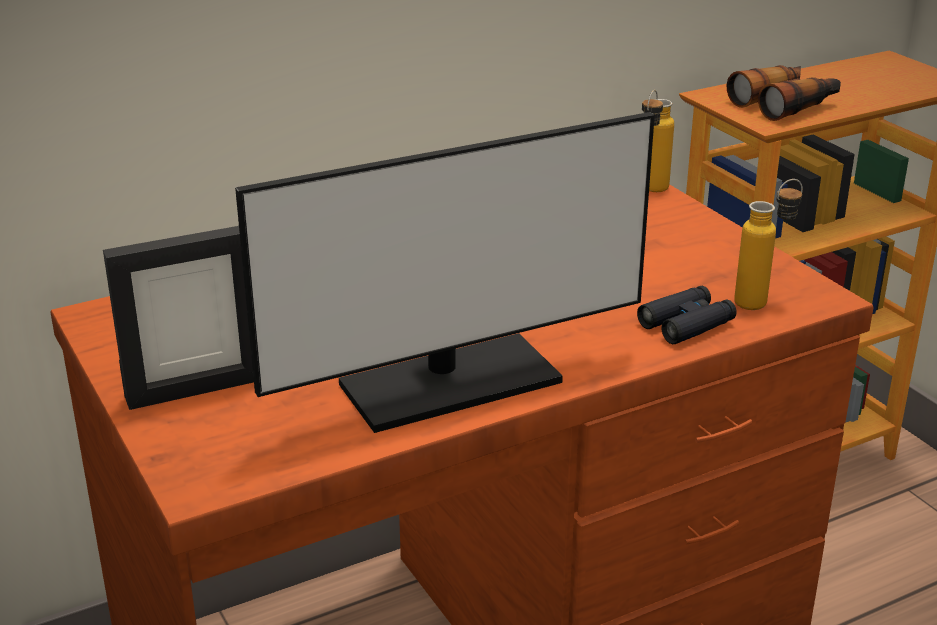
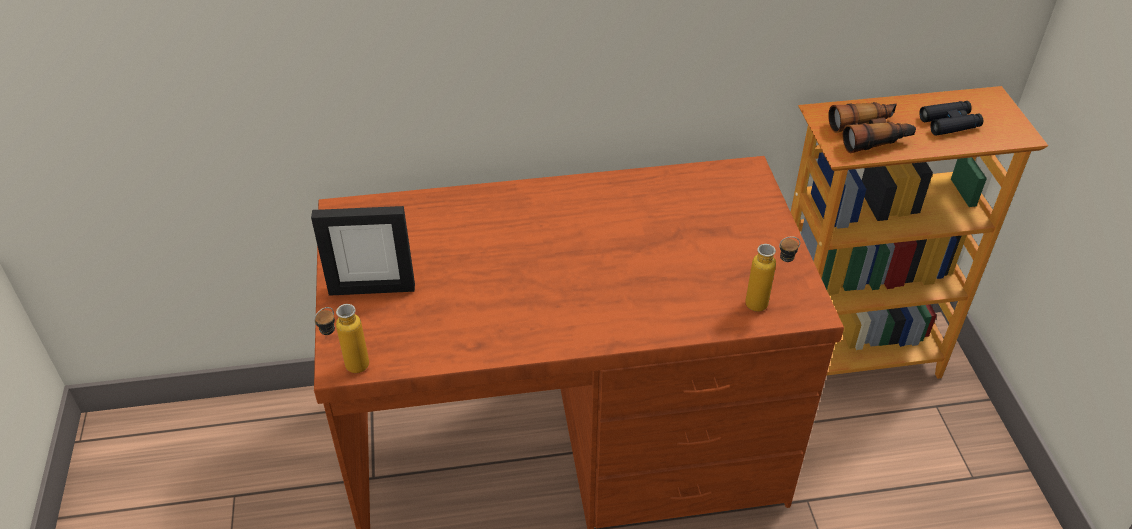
camera: 20 degrees right, 15 degrees up
monitor [235,112,655,433] -> none
black binoculars [637,286,737,344] -> black binoculars moved to [919,101,983,136]
bottle [642,90,674,192] -> bottle moved to [314,304,369,373]

